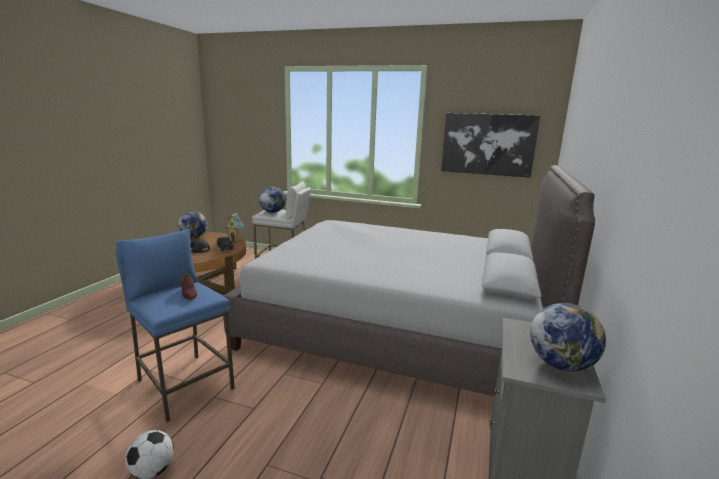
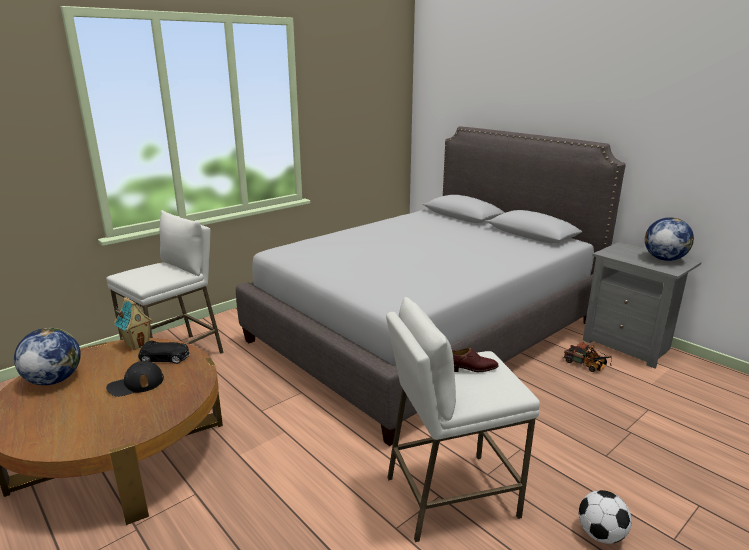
camera: 60 degrees left, 5 degrees up
blue stool [116,229,235,422] -> white stool [386,297,540,542]
globe [259,187,286,213] -> none
picture [441,113,540,177] -> none
none -> toy truck [564,342,612,372]

